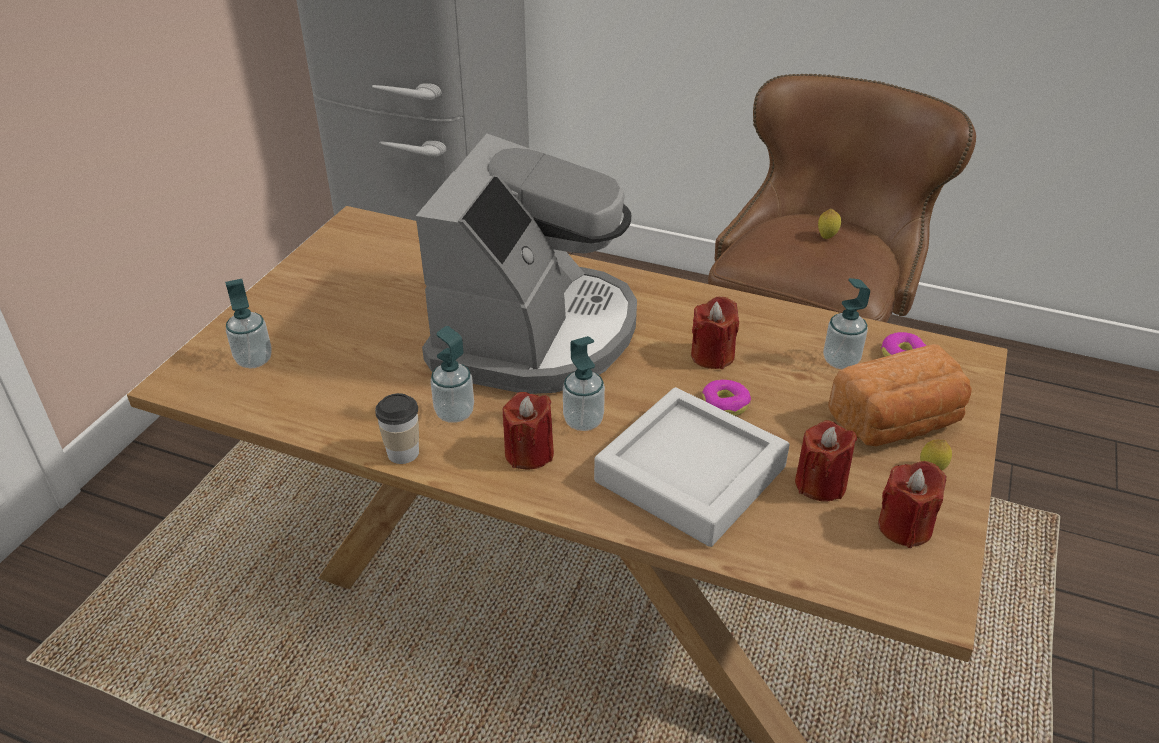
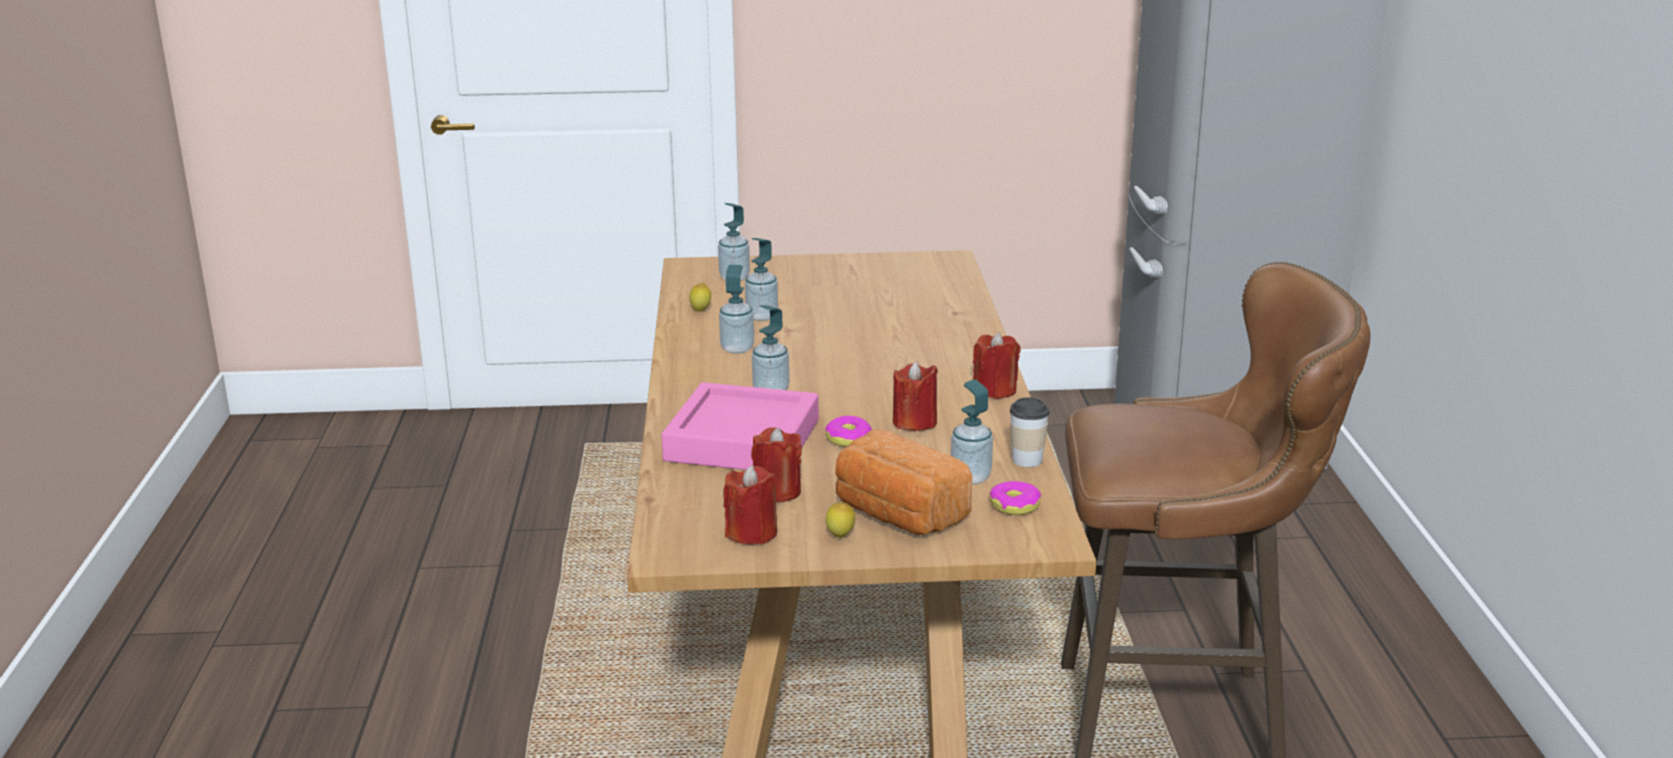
camera: 65 degrees right, 15 degrees down
cup [375,393,419,464] -> cup moved to [1010,397,1049,467]
coffee machine [416,133,637,394] -> none
red candle [502,392,554,469] -> red candle moved to [973,332,1020,399]
grey tray [594,387,789,547] -> pink tray [661,382,819,470]
lemon [818,209,841,239] -> lemon moved to [689,282,711,311]
none -> soap dispenser [745,238,778,321]

